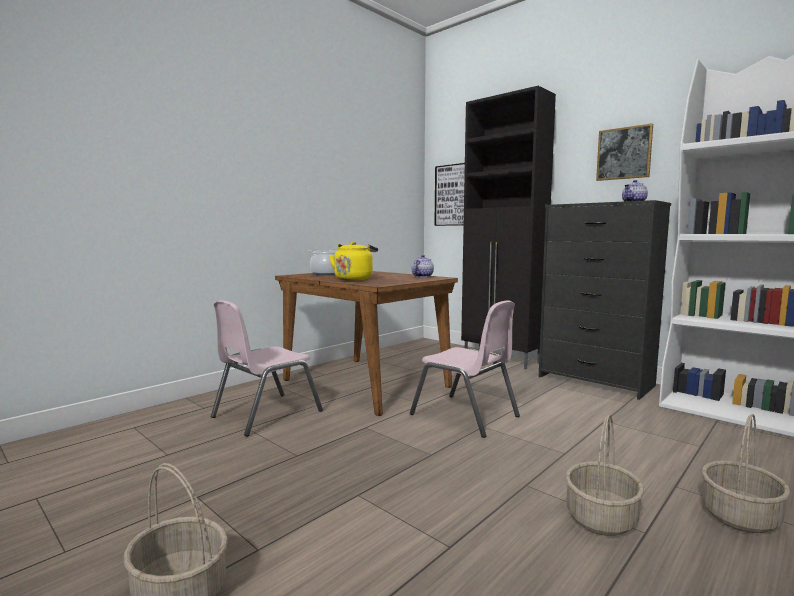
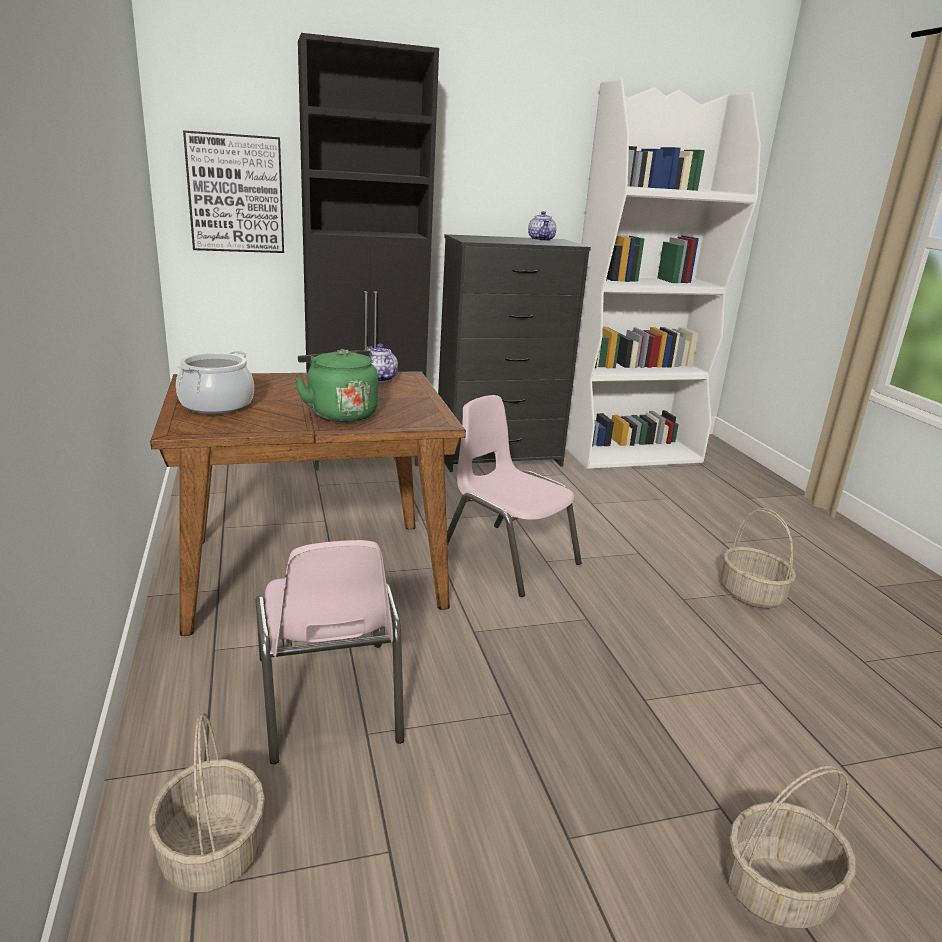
camera: 60 degrees left, 15 degrees up
yellow kettle [329,242,378,280] -> green kettle [295,349,378,422]
pink chair [410,300,520,438] -> pink chair turned 120 degrees counterclockwise [447,395,582,597]
picture [596,123,653,181] -> none
basket [701,414,790,533] -> basket moved to [149,712,265,893]

